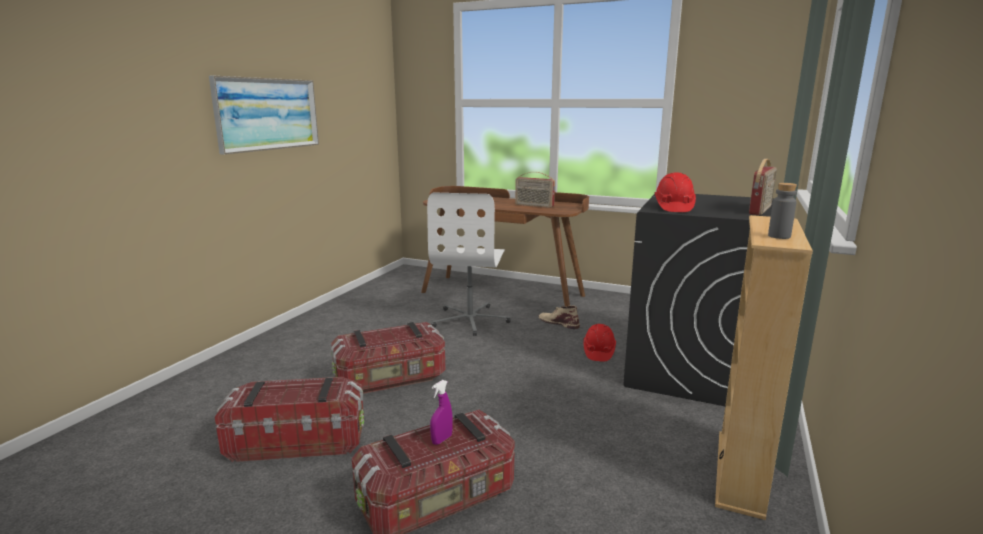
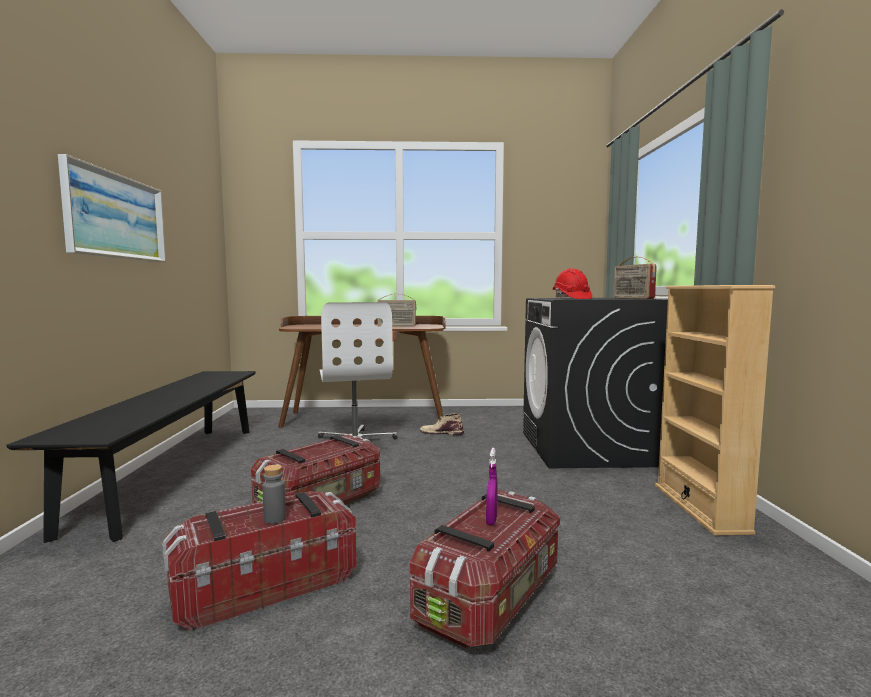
camera: 25 degrees left, 10 degrees down
red hard hat [583,324,616,361] -> none
radio [749,159,777,215] -> radio turned 150 degrees clockwise [613,257,657,299]
grey bottle [768,183,797,239] -> grey bottle moved to [262,465,286,524]
none -> black bench [6,371,256,543]

